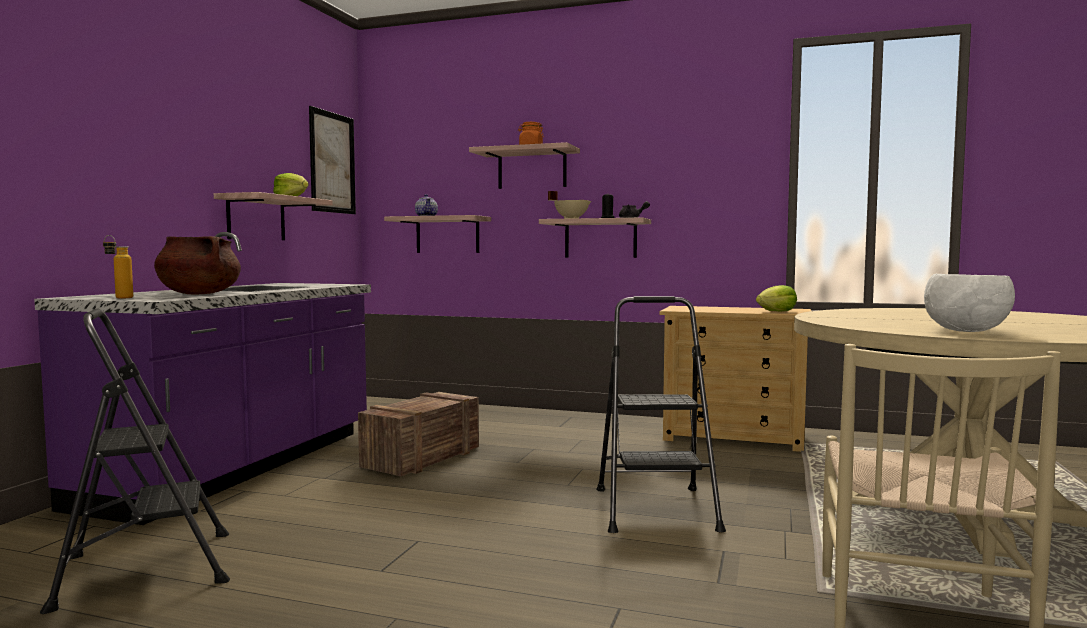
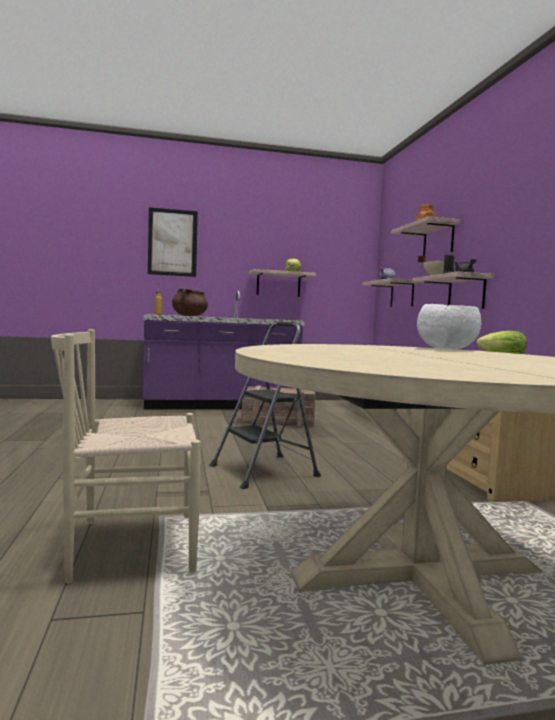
camera: 60 degrees right, 0 degrees up
black step ladder [40,309,230,614] -> none
picture [309,106,356,214] -> picture moved to [148,207,198,277]
white bowl [924,273,1015,332] -> white bowl moved to [417,304,481,350]

